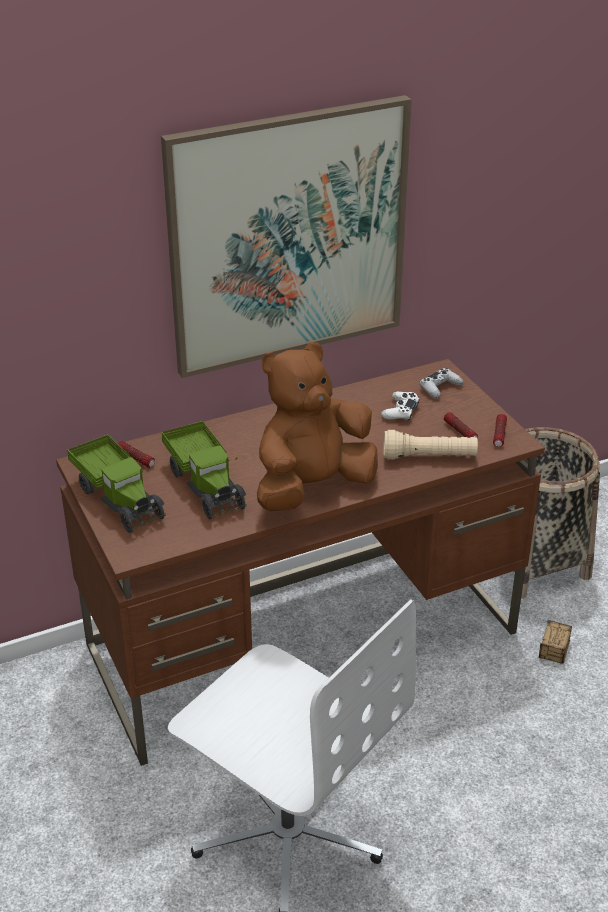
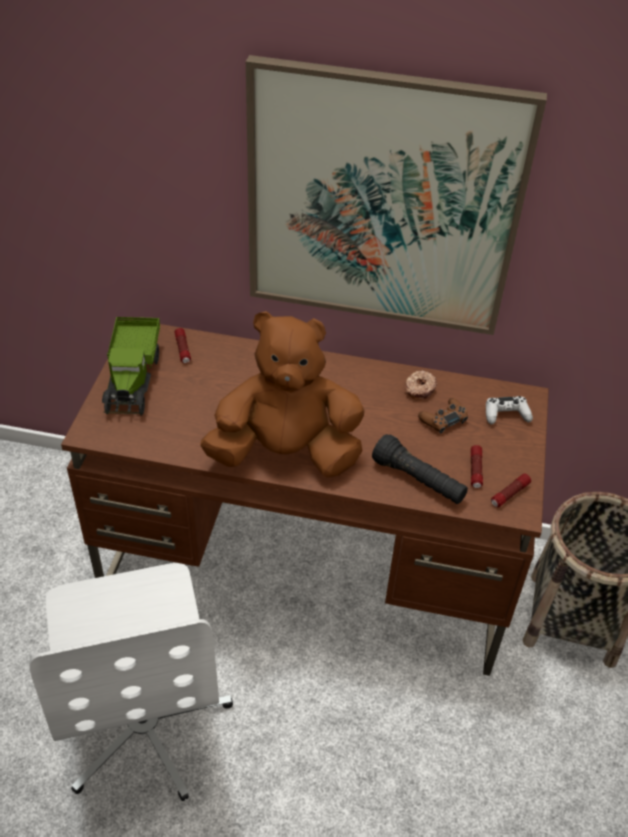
camera: 35 degrees right, 10 degrees up
toy truck [162,421,247,519] -> none
white game controller [381,392,420,421] -> brown game controller [418,398,468,434]
beige flashlight [384,430,478,460] -> black flashlight [372,434,468,504]
storage box [539,620,572,664] -> none
none -> donut [405,370,437,400]

